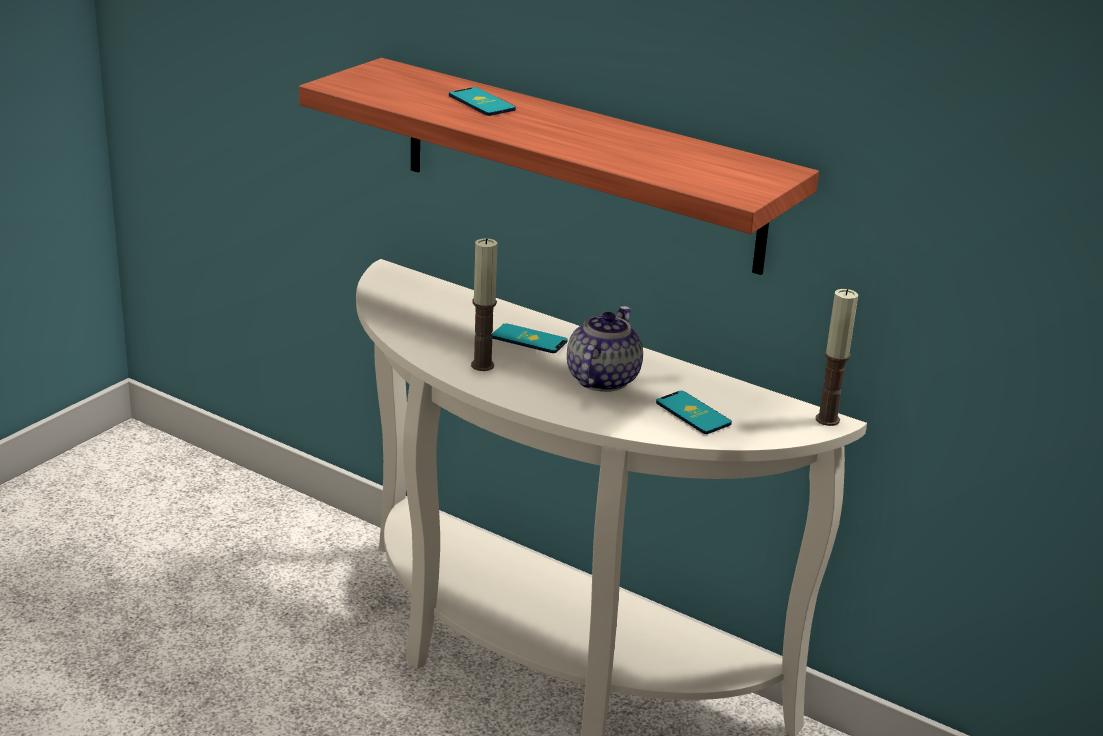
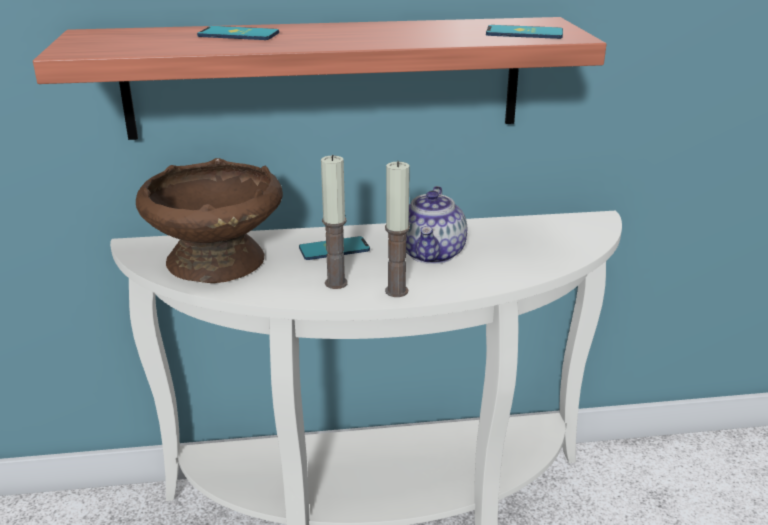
camera: 40 degrees left, 0 degrees up
teapot [567,306,643,392] -> teapot turned 150 degrees counterclockwise [406,186,467,264]
phone [656,391,732,434] -> phone moved to [486,25,563,39]
candle [816,289,858,426] -> candle moved to [385,161,410,297]
none -> brown bowl [136,158,283,283]

